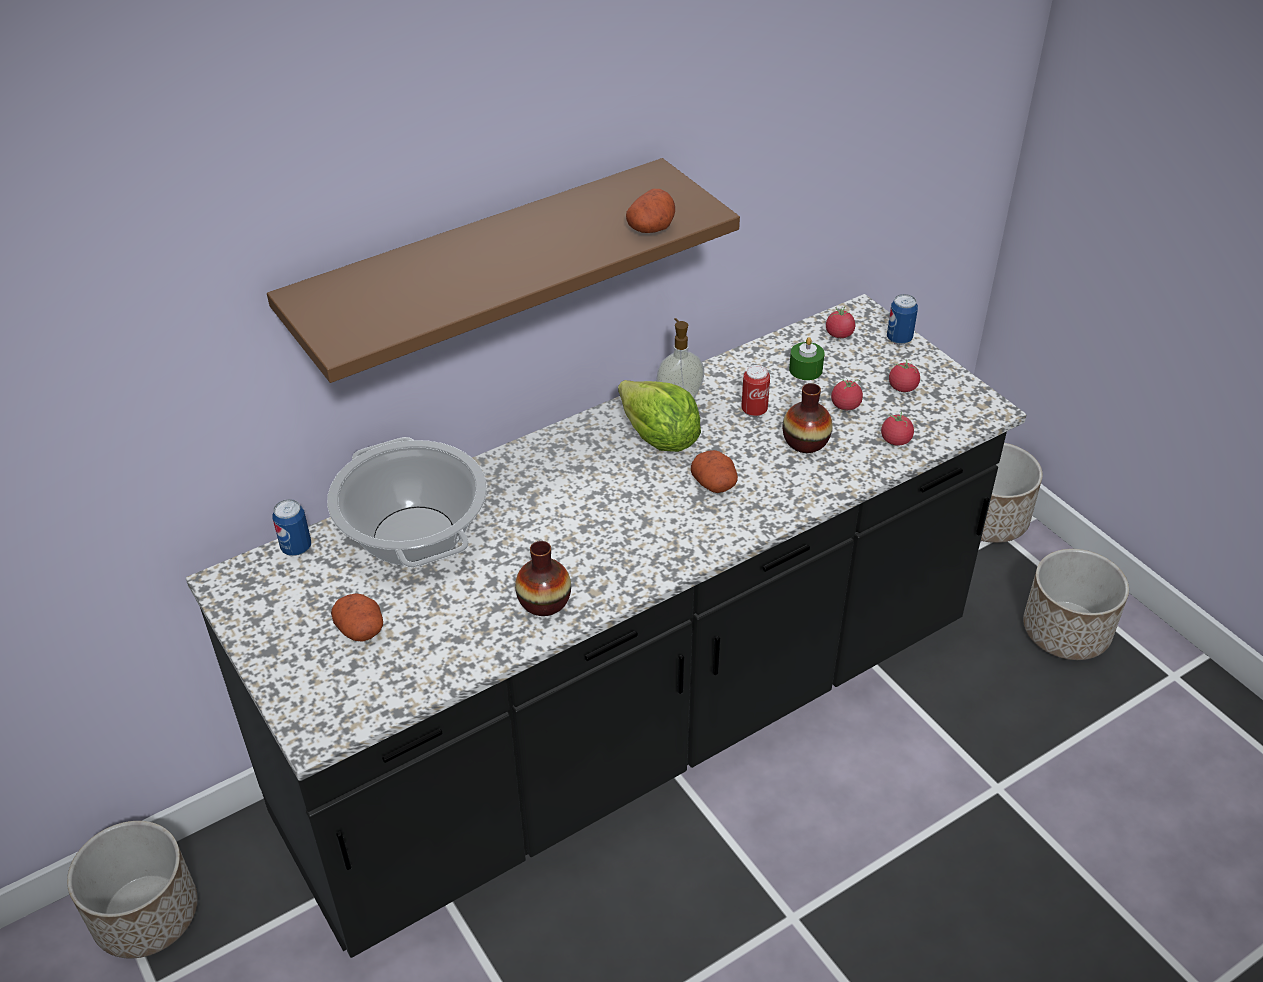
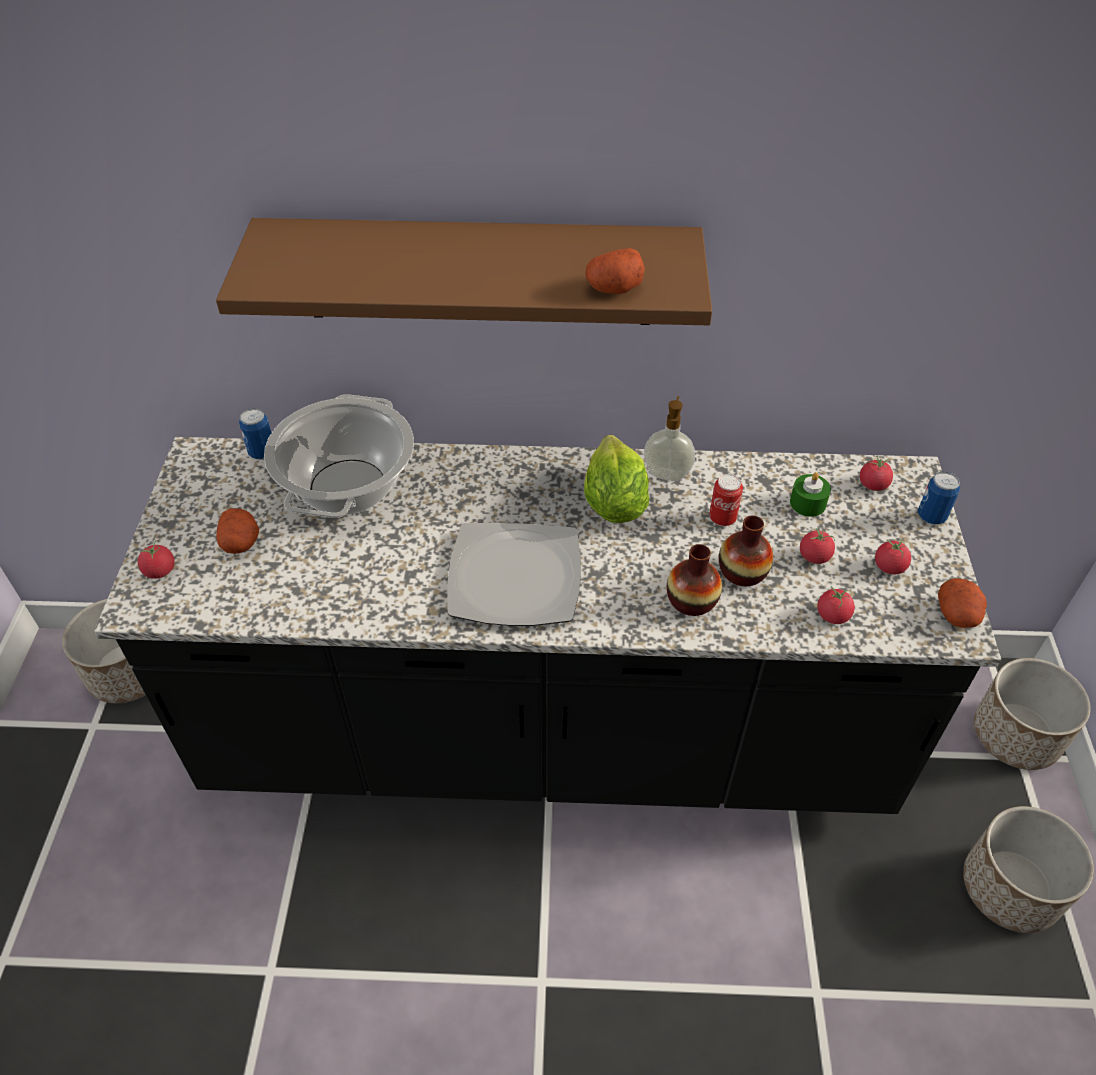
camera: 35 degrees right, 5 degrees up
vase [515,541,571,616] -> vase moved to [667,544,722,616]
potato [691,450,738,493] -> potato moved to [938,578,987,628]
none -> tomato [138,540,175,579]
none -> plate [447,523,581,626]

